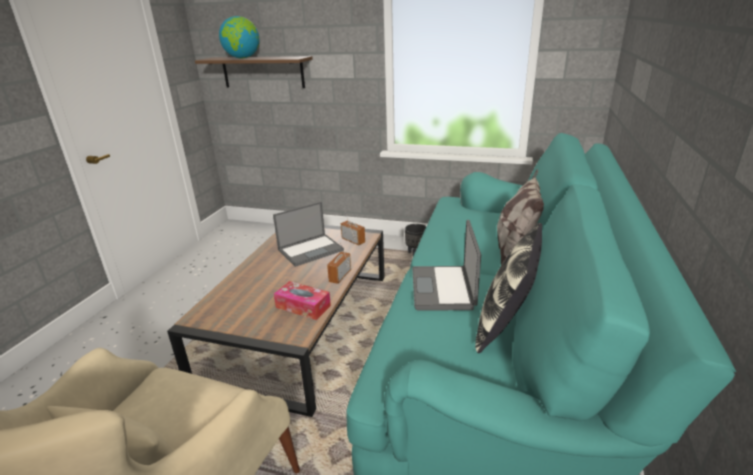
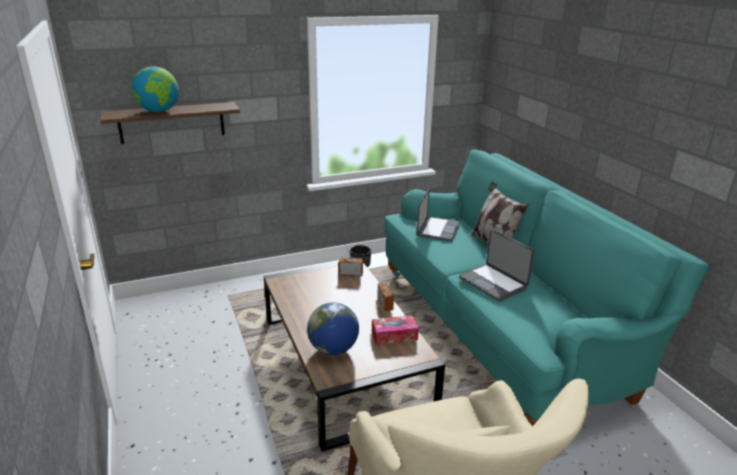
camera: 40 degrees left, 0 degrees up
laptop [273,202,344,267] -> laptop moved to [417,189,460,242]
pillow [475,223,542,353] -> none
none -> globe [307,302,359,355]

